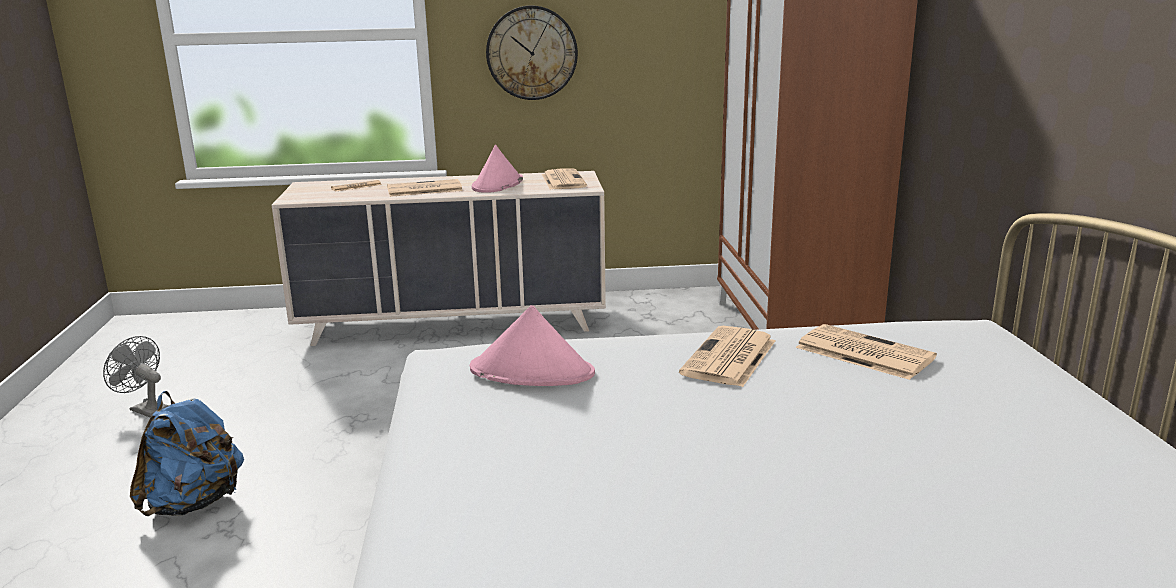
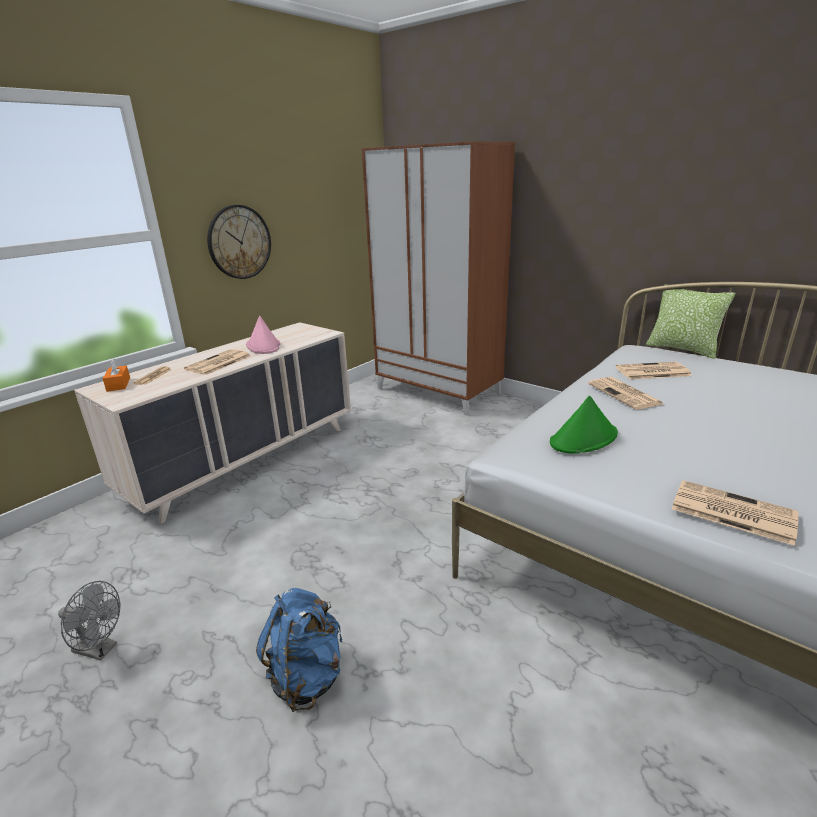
camera: 45 degrees left, 5 degrees up
grey fan [103,336,168,418] -> grey fan turned 150 degrees counterclockwise [58,581,120,660]
pink hat [470,305,595,386] -> green hat [550,396,618,453]
newspaper [542,168,587,189] -> newspaper moved to [672,480,799,546]
none -> orange tissue box [103,359,130,392]
none -> pillow [646,284,735,359]

